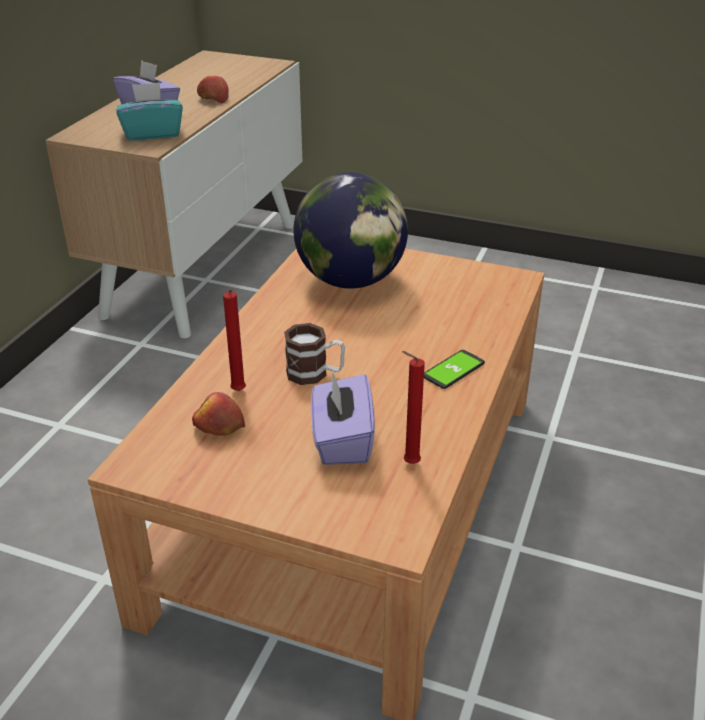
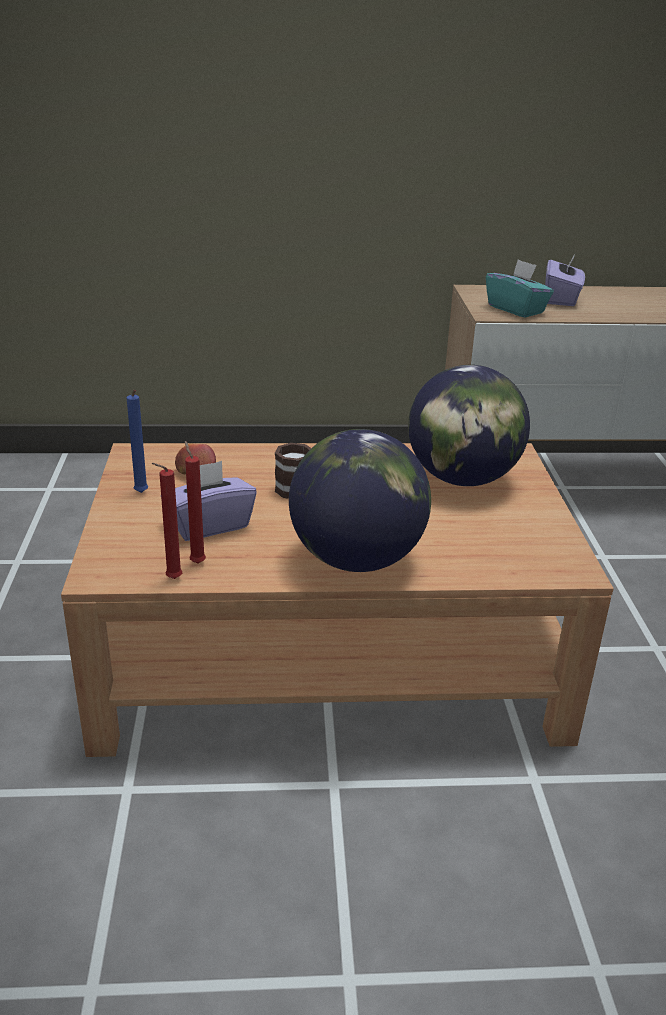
camera: 65 degrees right, 5 degrees down
apple [197,76,229,104] -> none
red candle [223,289,246,391] -> red candle moved to [152,463,182,579]
phone [424,350,485,389] -> globe [289,429,431,572]
none -> blue candle [127,390,148,493]

